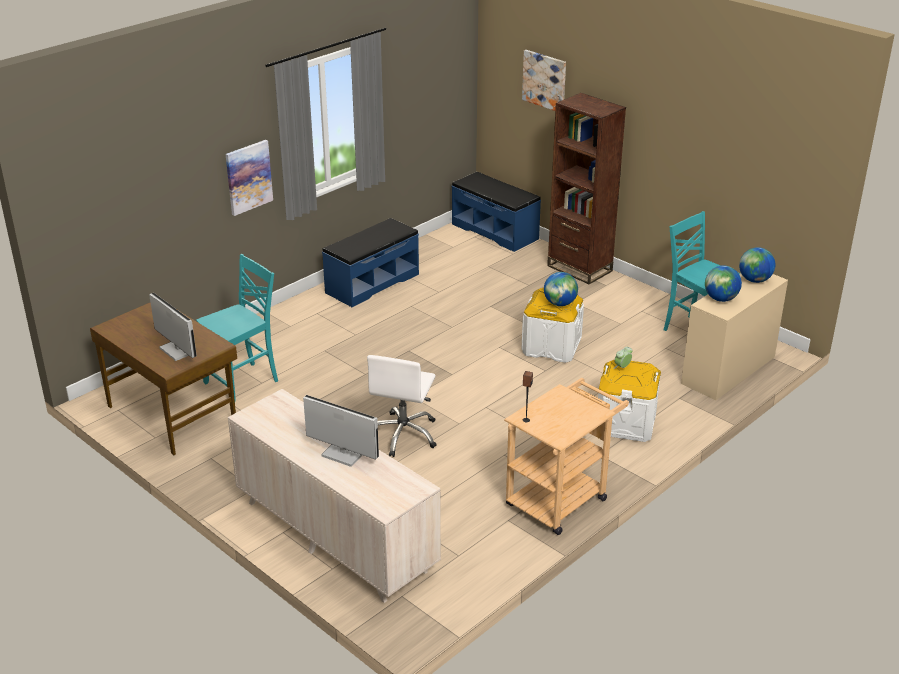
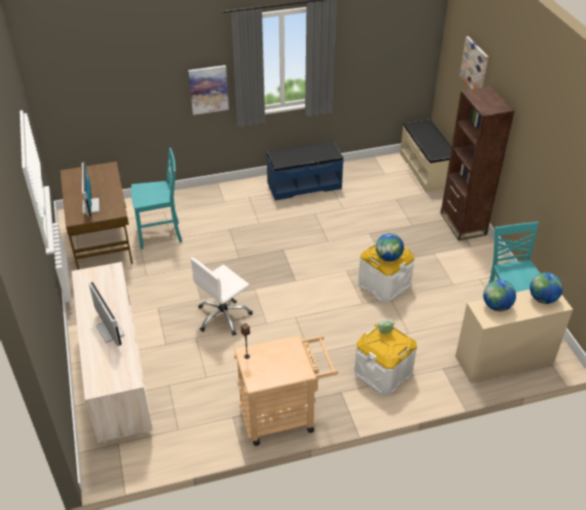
camera: 30 degrees right, 10 degrees up
blue bench [451,172,541,252] -> beige bench [400,119,452,193]

